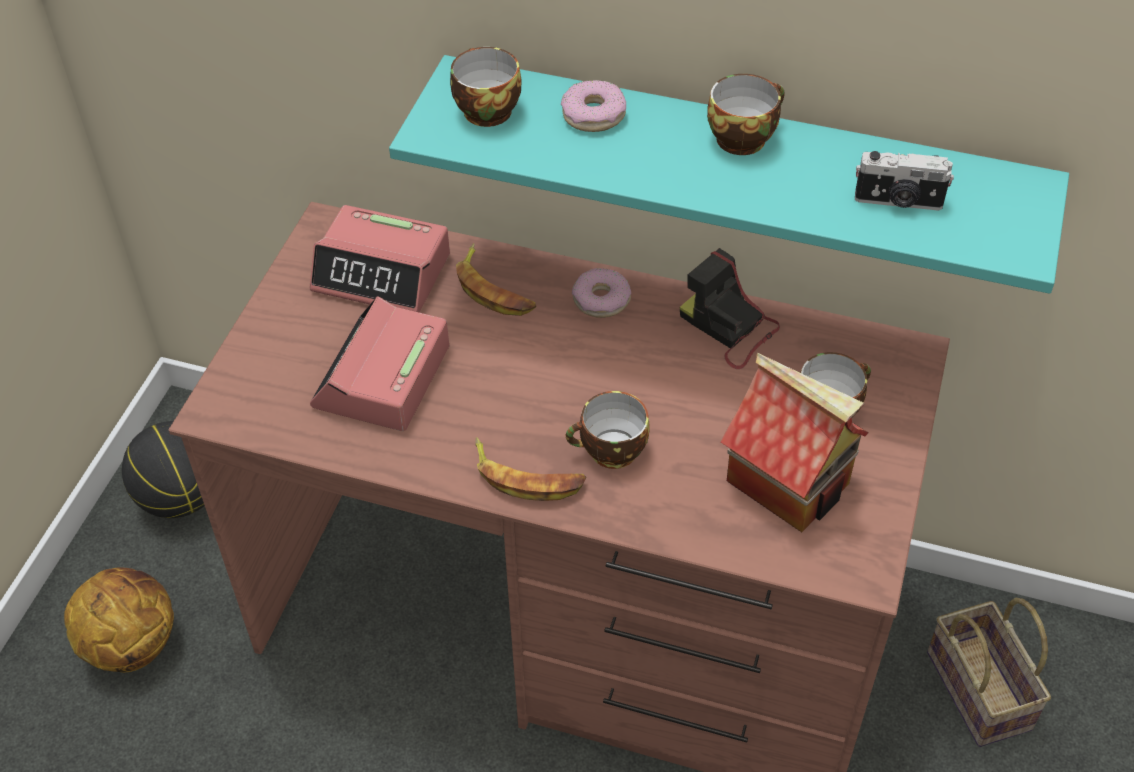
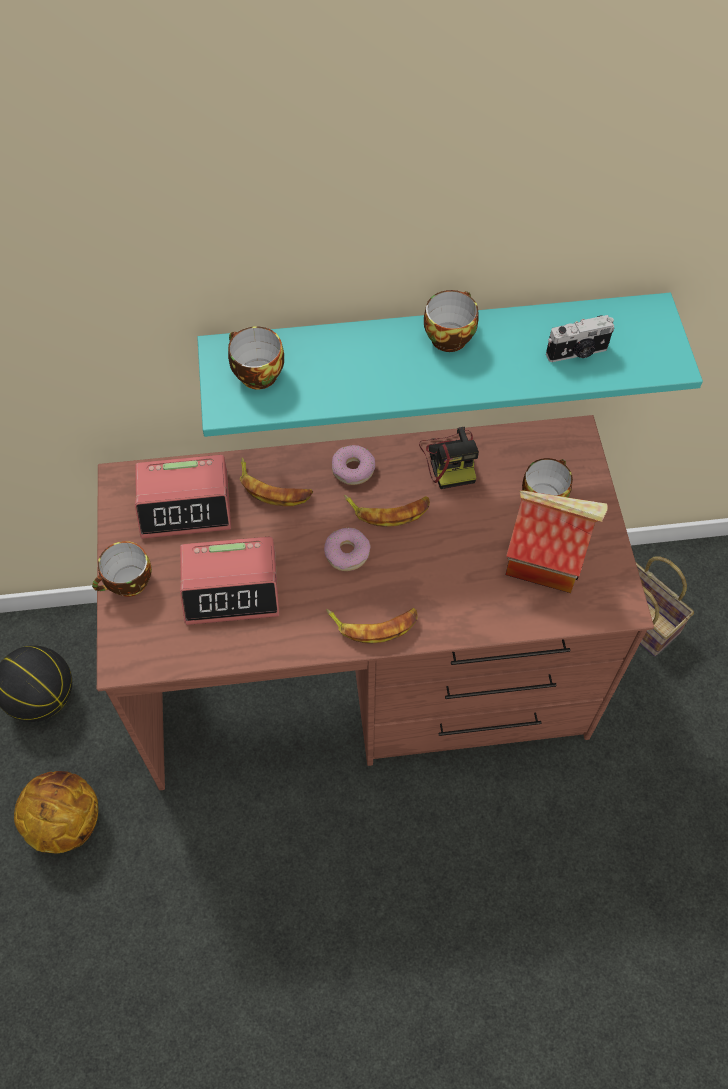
camera: 25 degrees left, 10 degrees up
alarm clock [310,296,449,431] -> alarm clock turned 90 degrees counterclockwise [180,536,280,625]
donut [561,80,626,132] -> donut moved to [324,528,371,571]
cup [566,391,650,469] -> cup moved to [92,541,152,597]
camera [680,248,780,369] -> camera turned 120 degrees counterclockwise [419,427,479,489]
none -> banana [344,495,430,527]

